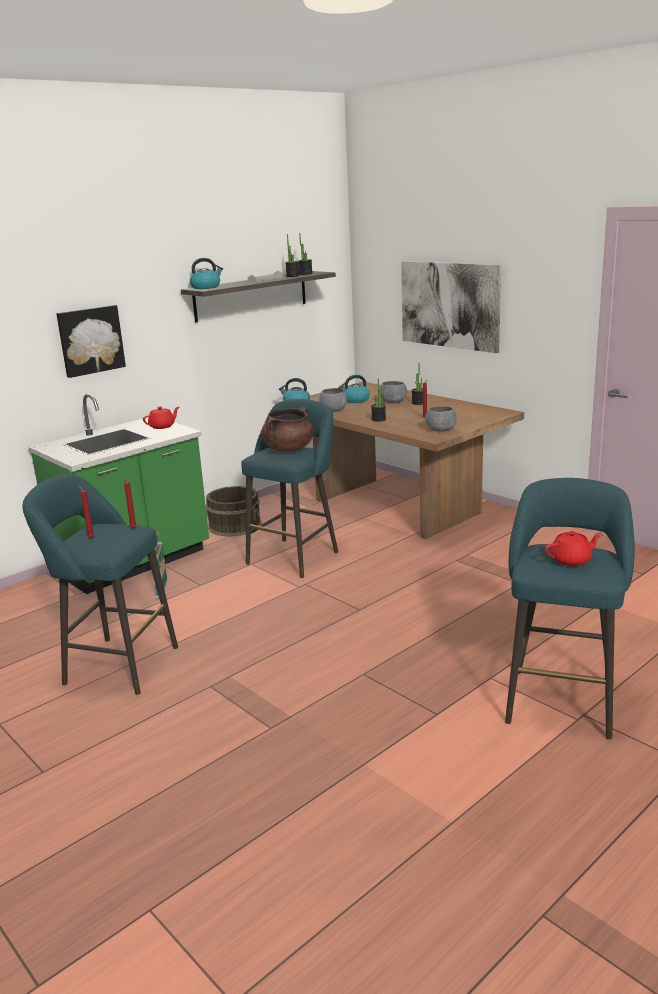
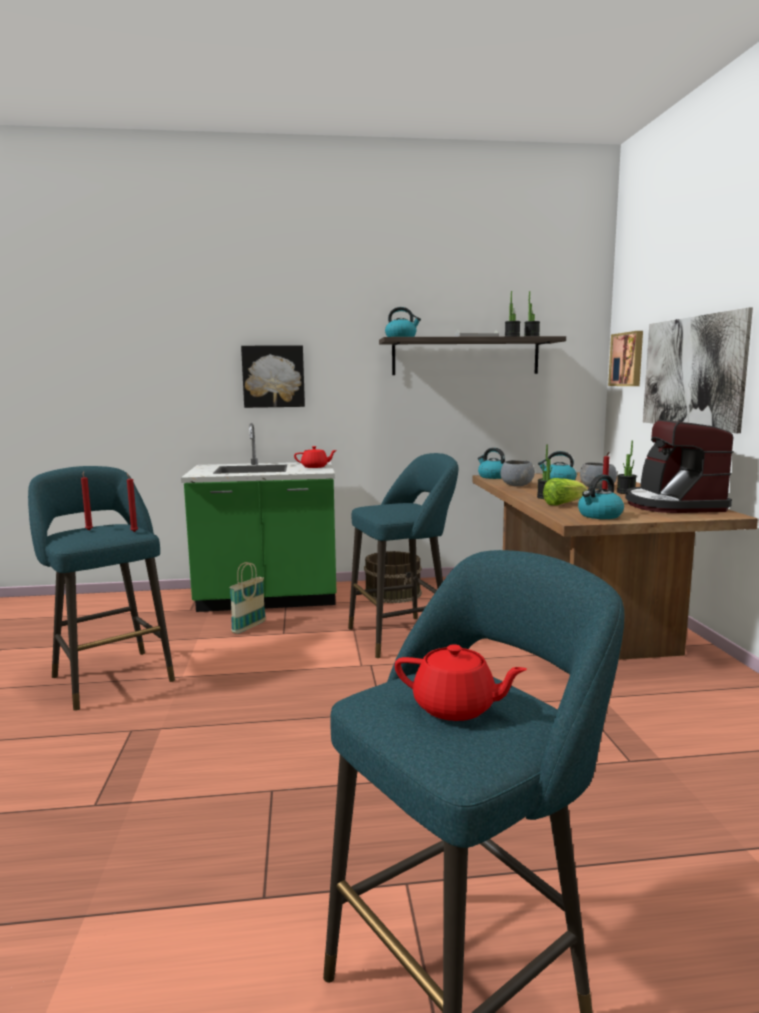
camera: 35 degrees right, 10 degrees down
brown cooking pot [261,407,314,452] -> none
grey bowl [425,406,457,432] -> kettle [578,474,624,519]
none -> lettuce [543,478,588,505]
none -> picture [608,331,643,386]
none -> coffee machine [625,420,733,513]

